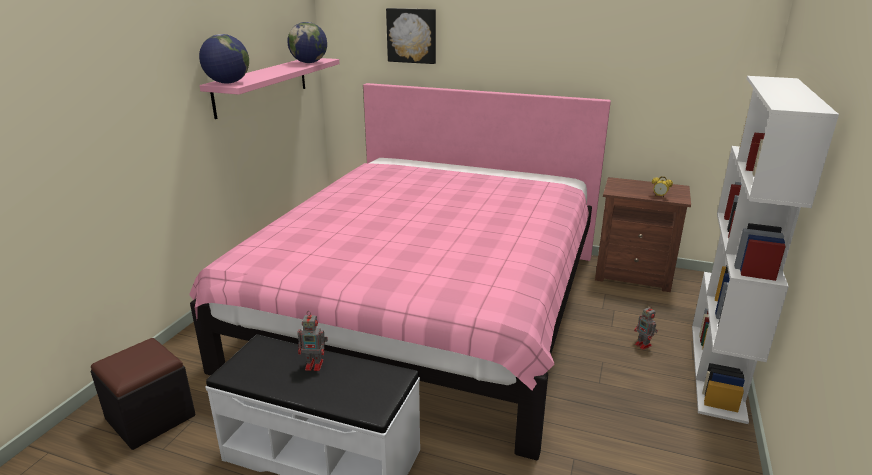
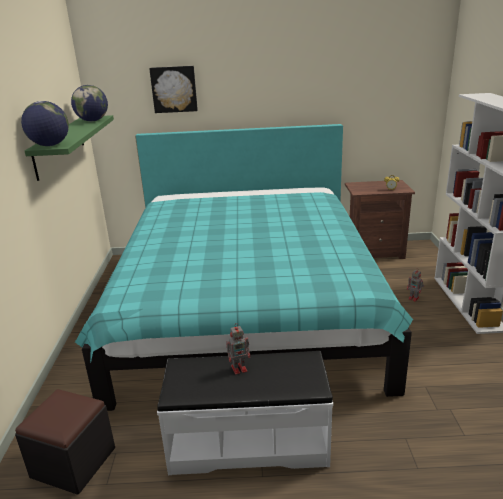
camera: 20 degrees left, 0 degrees up
pink bed [189,83,611,460] -> turquoise bed [75,124,413,411]
pink shelf [199,58,340,119] -> green shelf [25,115,114,181]

